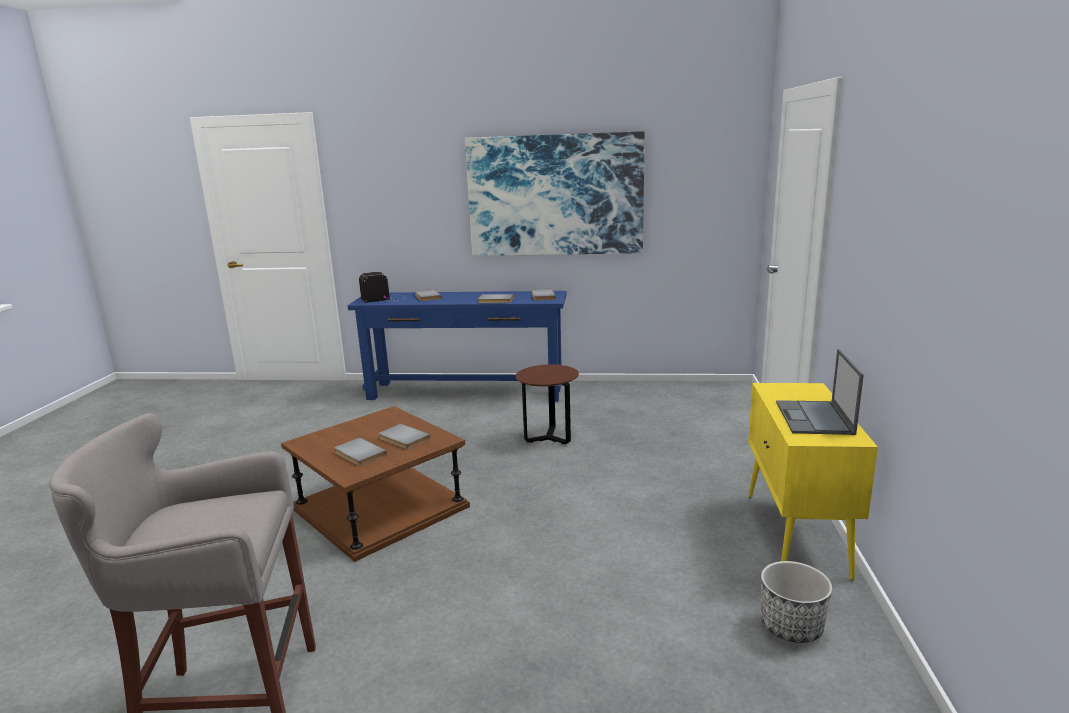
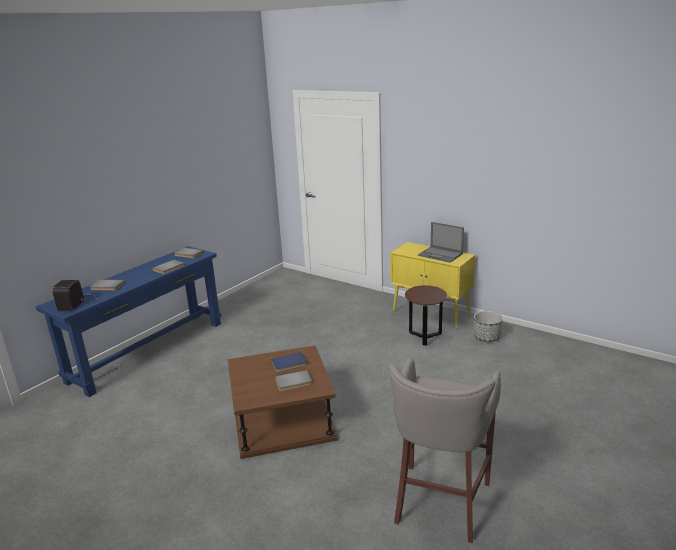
camera: 60 degrees left, 5 degrees up
grey book [378,424,431,450] -> blue book [271,352,307,372]
picture [465,131,645,256] -> none
brown side table [515,364,579,444] -> brown side table moved to [405,285,447,345]

